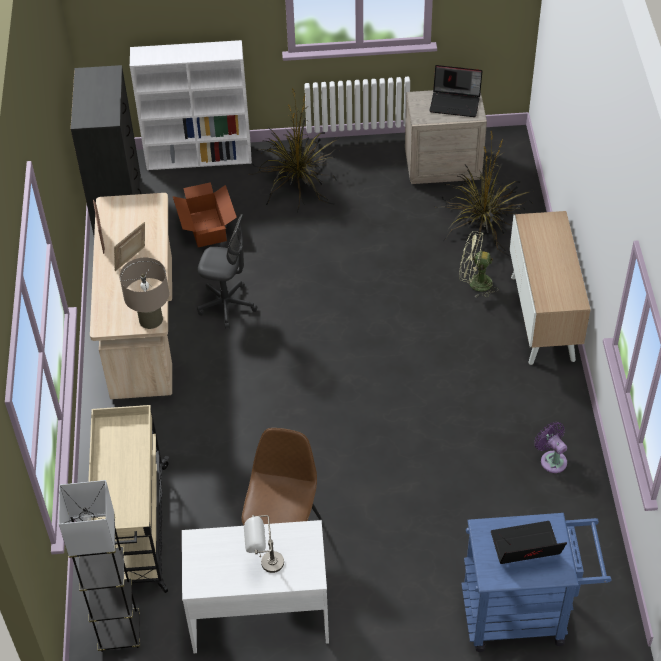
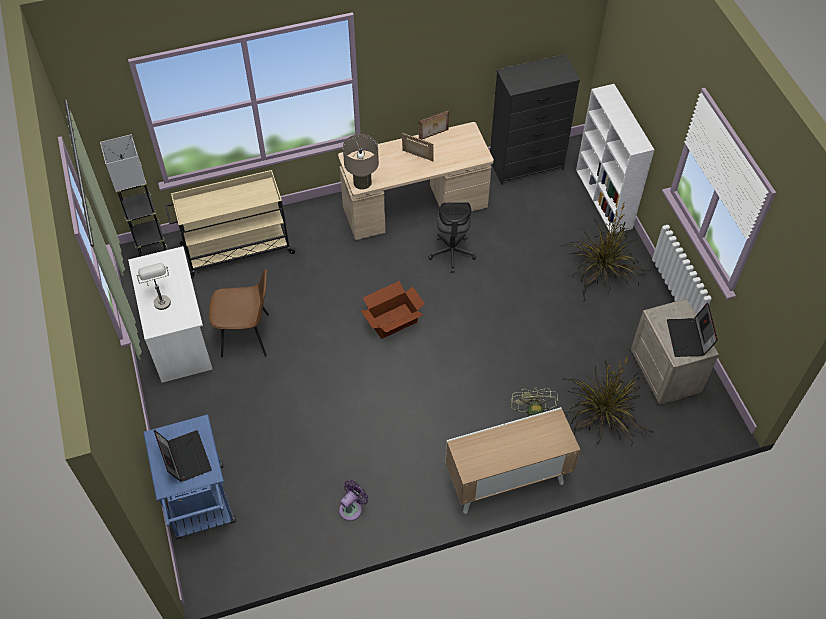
camera: 75 degrees right, 5 degrees up
cardboard box [173,182,237,247] -> cardboard box moved to [361,281,425,339]

